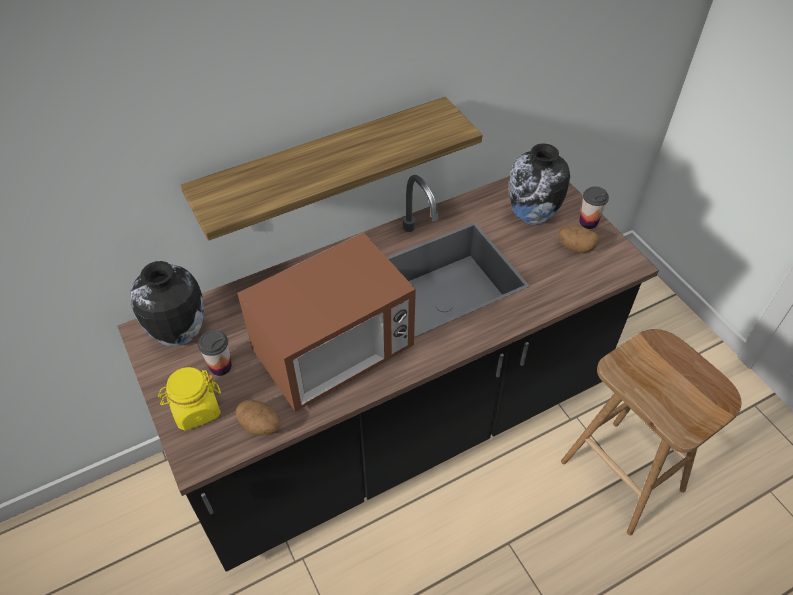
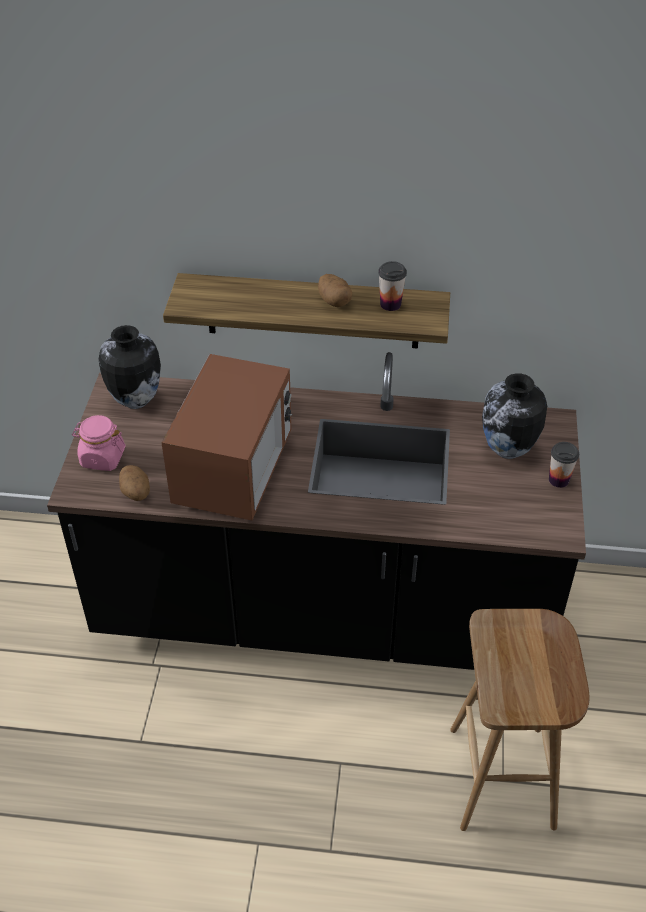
camera: 35 degrees right, 5 degrees down
yellow jar [158,367,221,430] -> pink jar [72,415,125,471]
cup [198,330,232,376] -> cup moved to [378,261,407,311]
microwave [237,232,416,412] -> microwave turned 75 degrees counterclockwise [161,354,292,521]
potato [558,226,599,253] -> potato moved to [318,274,352,307]

